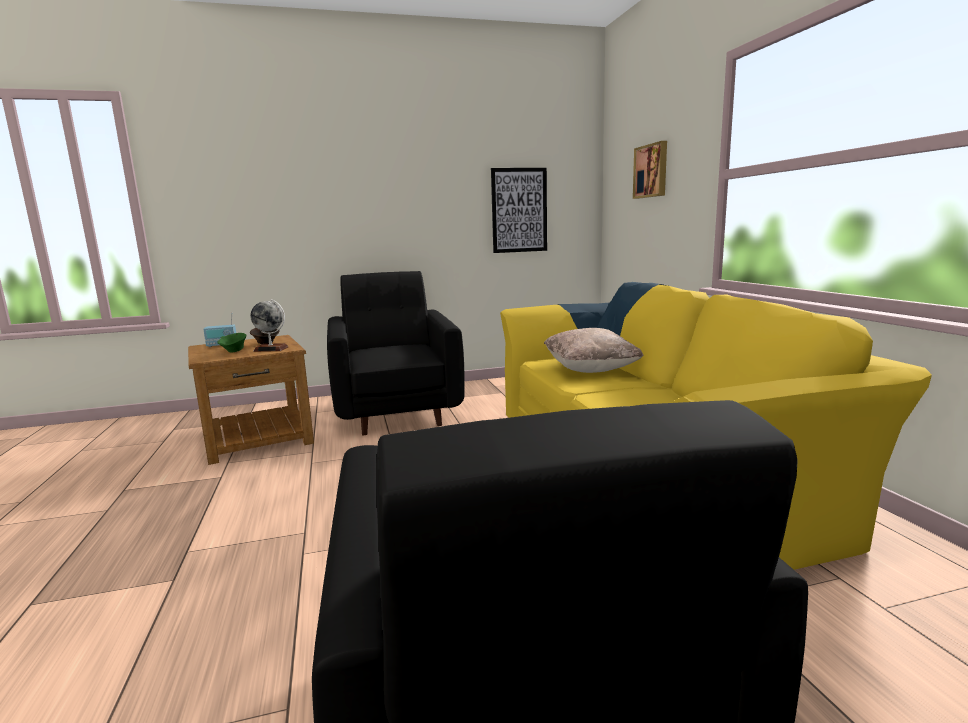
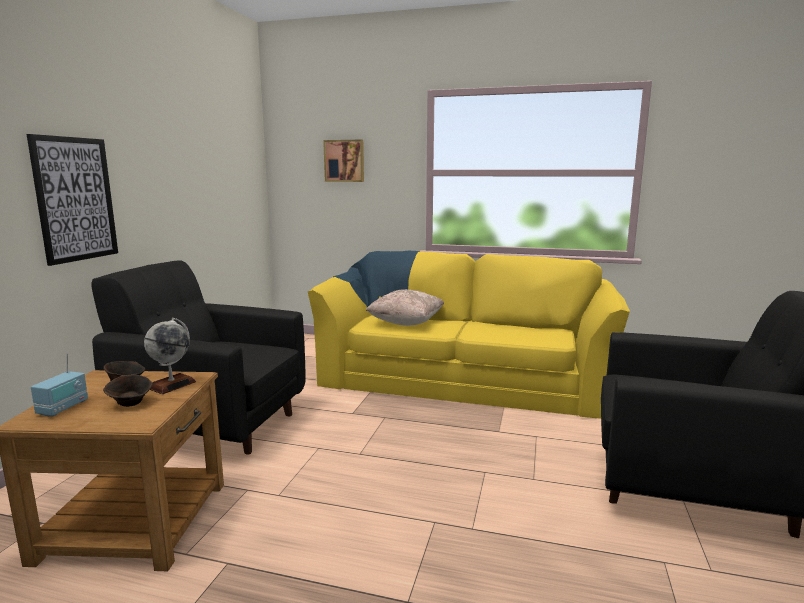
camera: 60 degrees left, 0 degrees up
green bowl [217,333,246,352] -> brown bowl [103,375,153,407]
picture [491,168,547,253] -> picture moved to [27,134,118,266]

